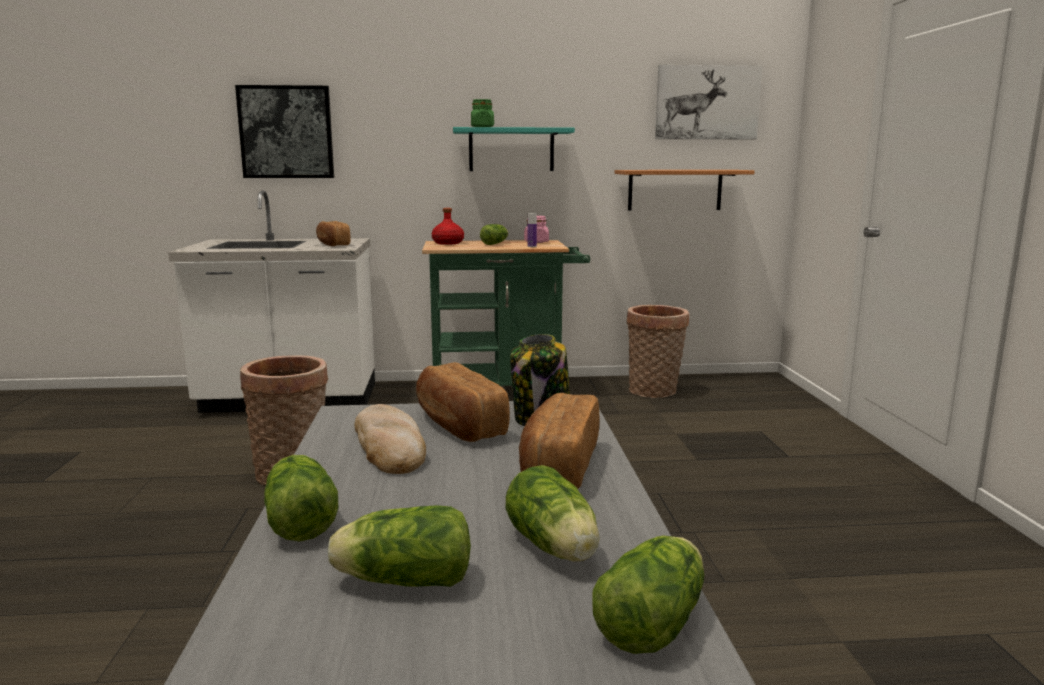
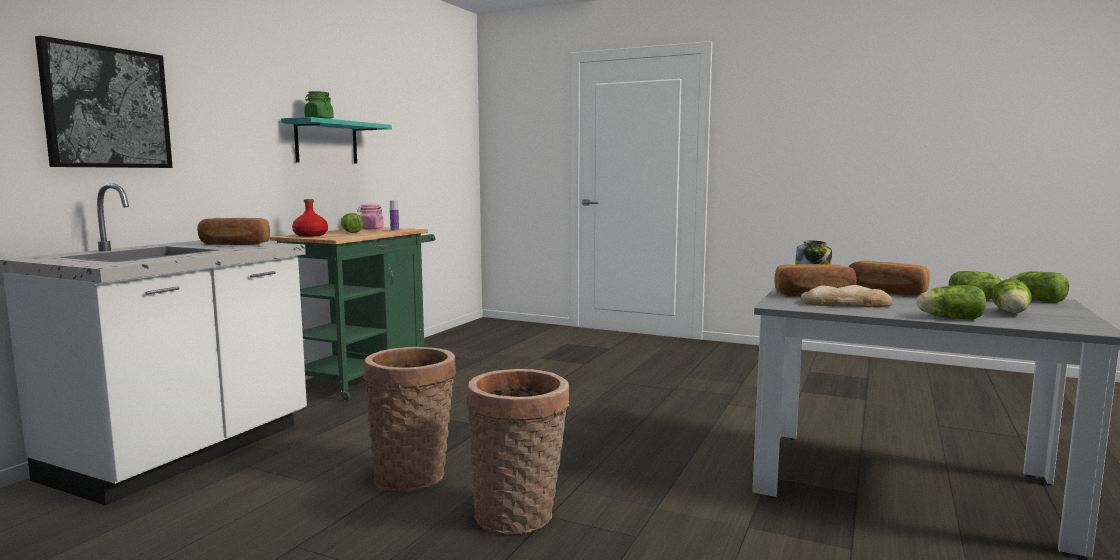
camera: 60 degrees left, 5 degrees down
shelf [615,170,755,210] -> none
basket [627,305,689,398] -> basket moved to [466,369,569,535]
picture [655,65,762,139] -> none

